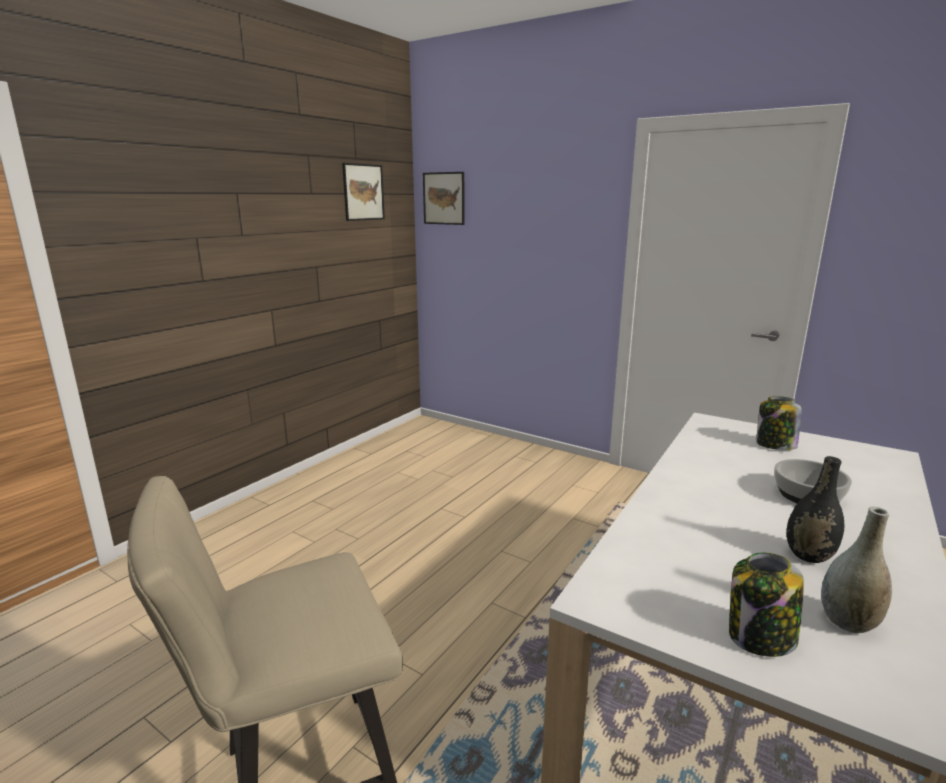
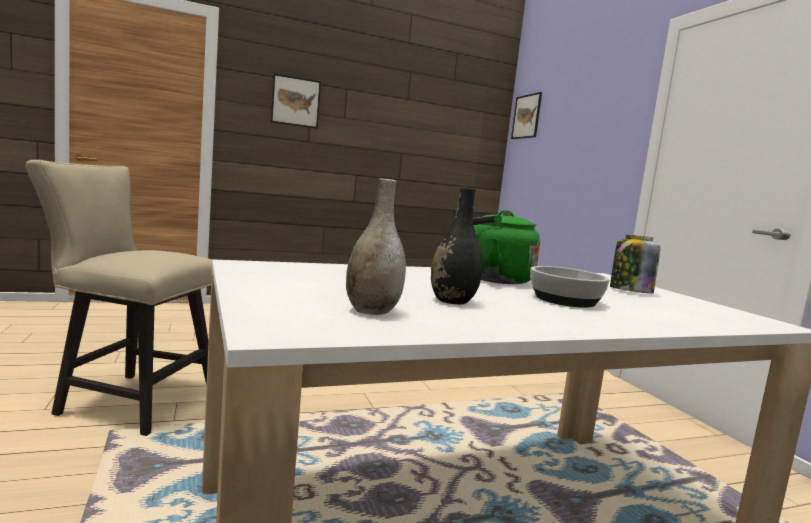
camera: 35 degrees right, 10 degrees down
picture [342,163,385,221] -> picture moved to [271,73,321,128]
jar [729,553,804,657] -> none
none -> green kettle [473,210,540,284]

